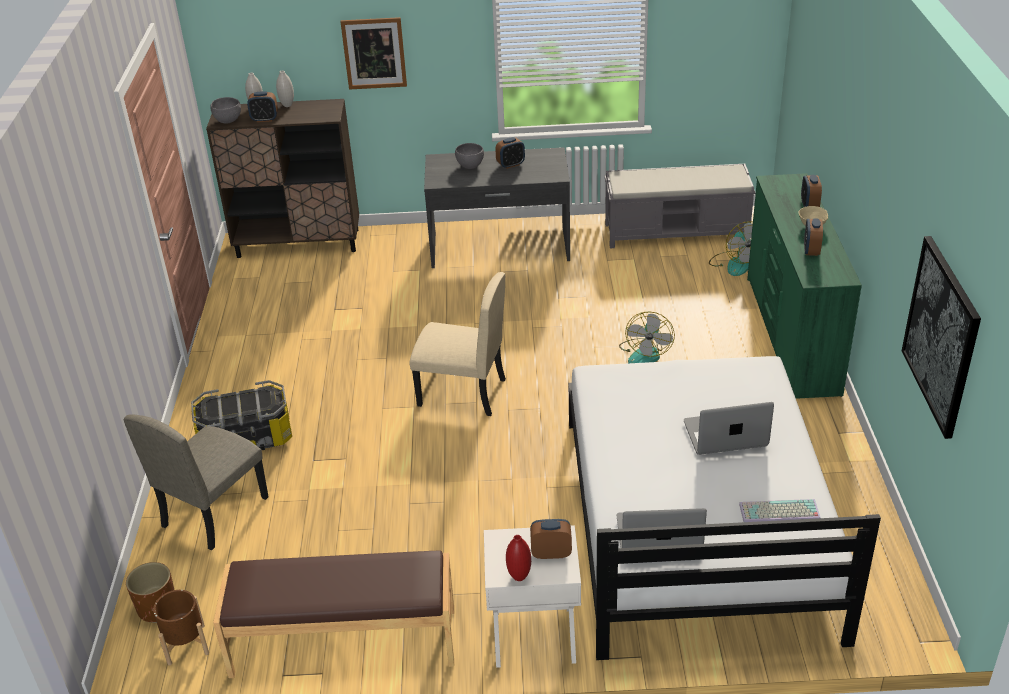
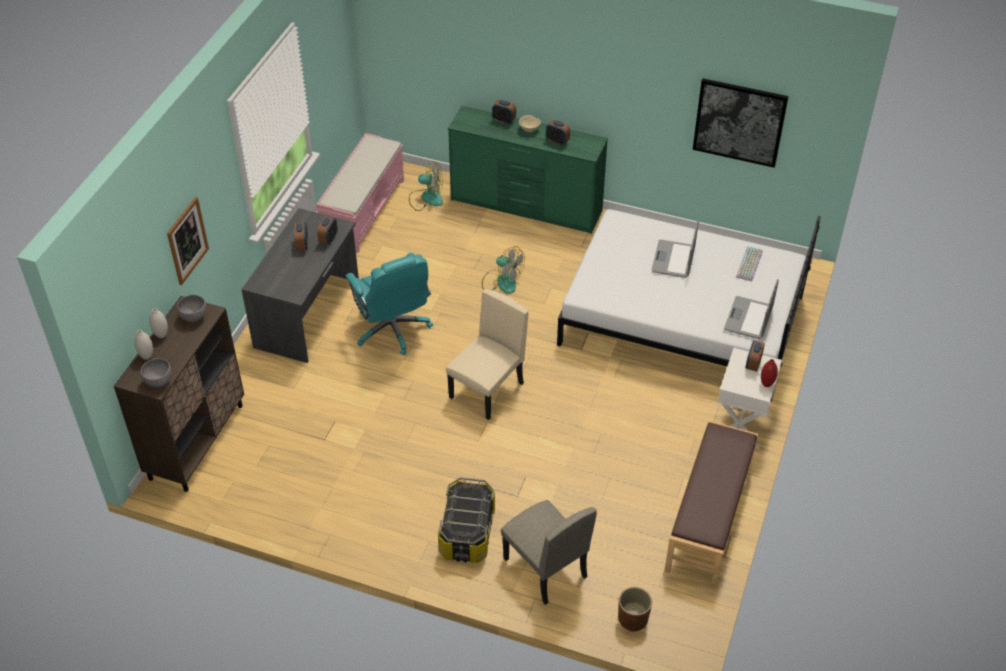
camera: 70 degrees left, 10 degrees up
brown planter [153,590,209,665] -> none
alarm clock [247,91,278,122] -> alarm clock moved to [317,216,338,245]
grey bowl [455,143,484,169] -> grey bowl moved to [177,295,207,322]
grey bench [604,164,756,248] -> pink bench [316,133,404,253]
none -> turquoise office chair [346,253,433,355]

